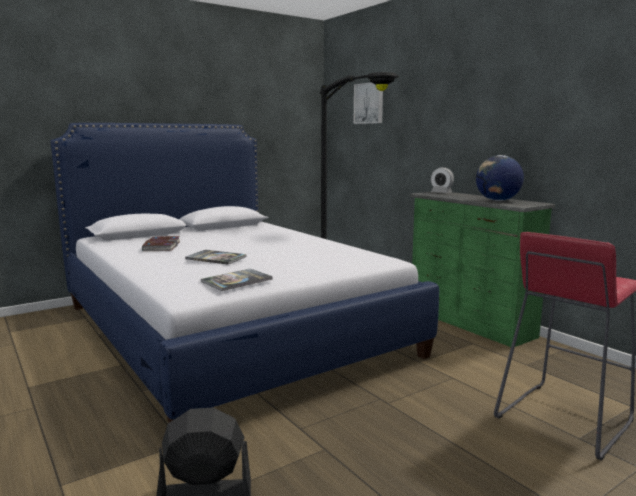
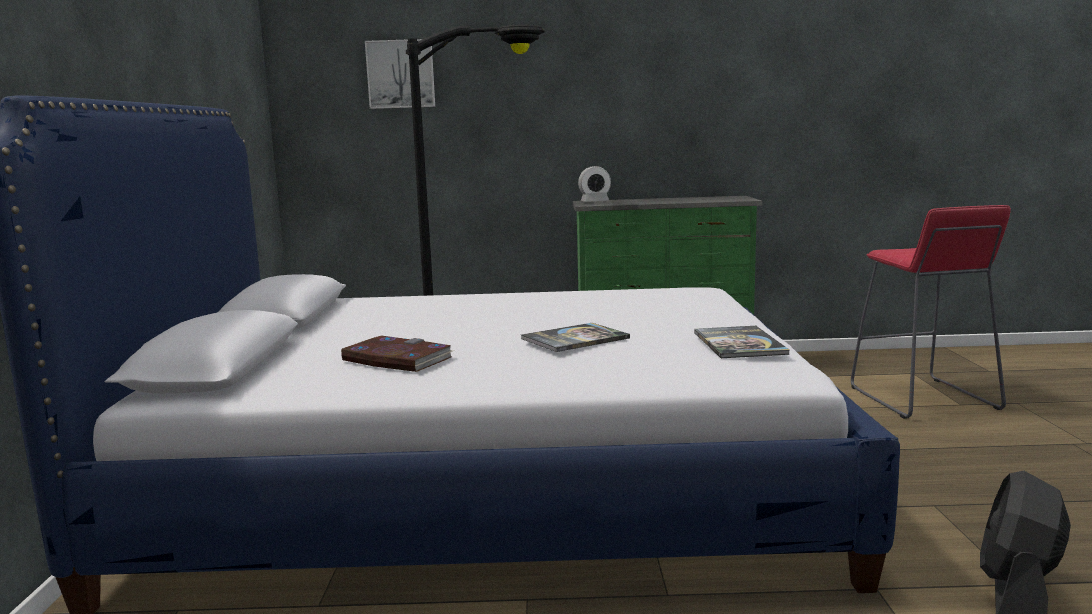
camera: 55 degrees left, 0 degrees up
globe [476,155,524,201] -> none

